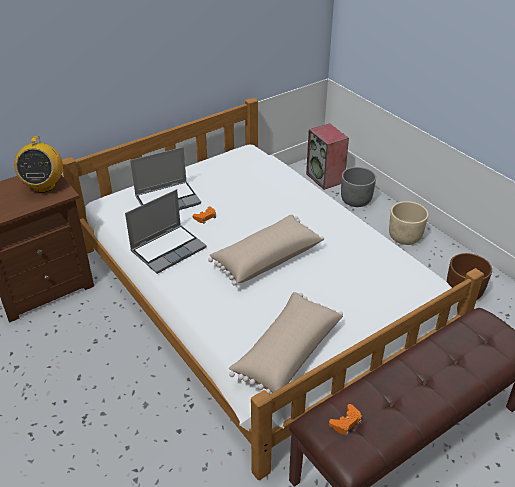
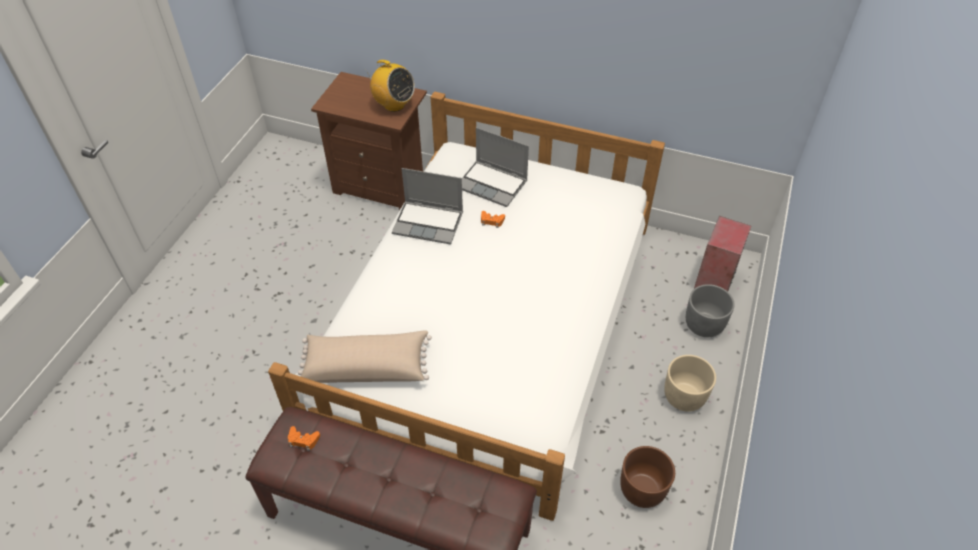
camera: 55 degrees right, 10 degrees up
radio [14,136,63,193] -> radio turned 105 degrees counterclockwise [365,60,415,112]
beige pillow [208,215,324,286] -> none

